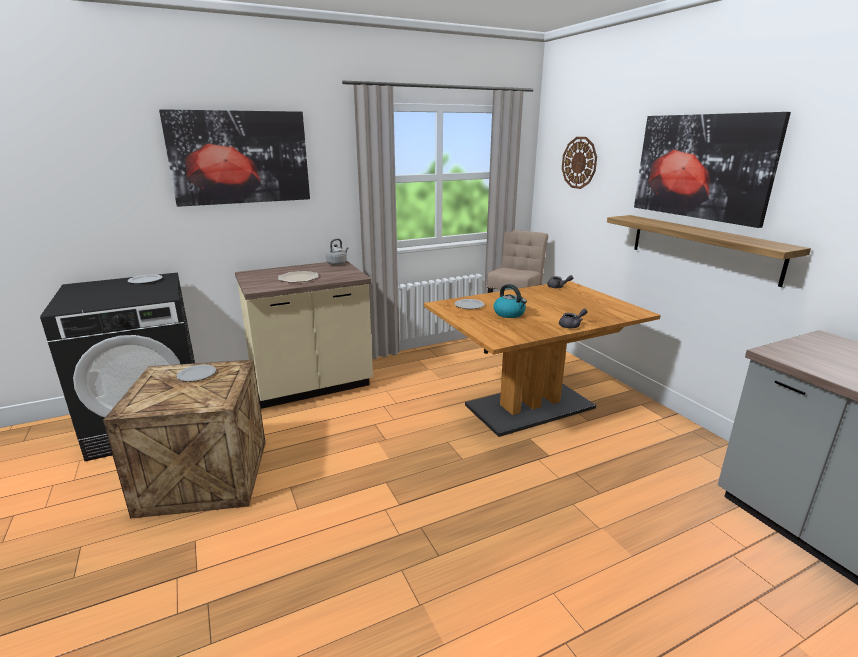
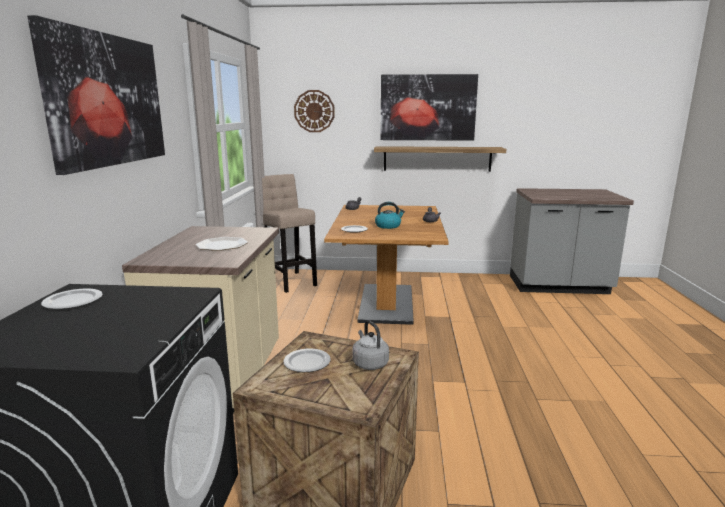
camera: 60 degrees left, 5 degrees down
grey kettle [326,239,349,265] -> grey kettle moved to [353,320,389,370]

